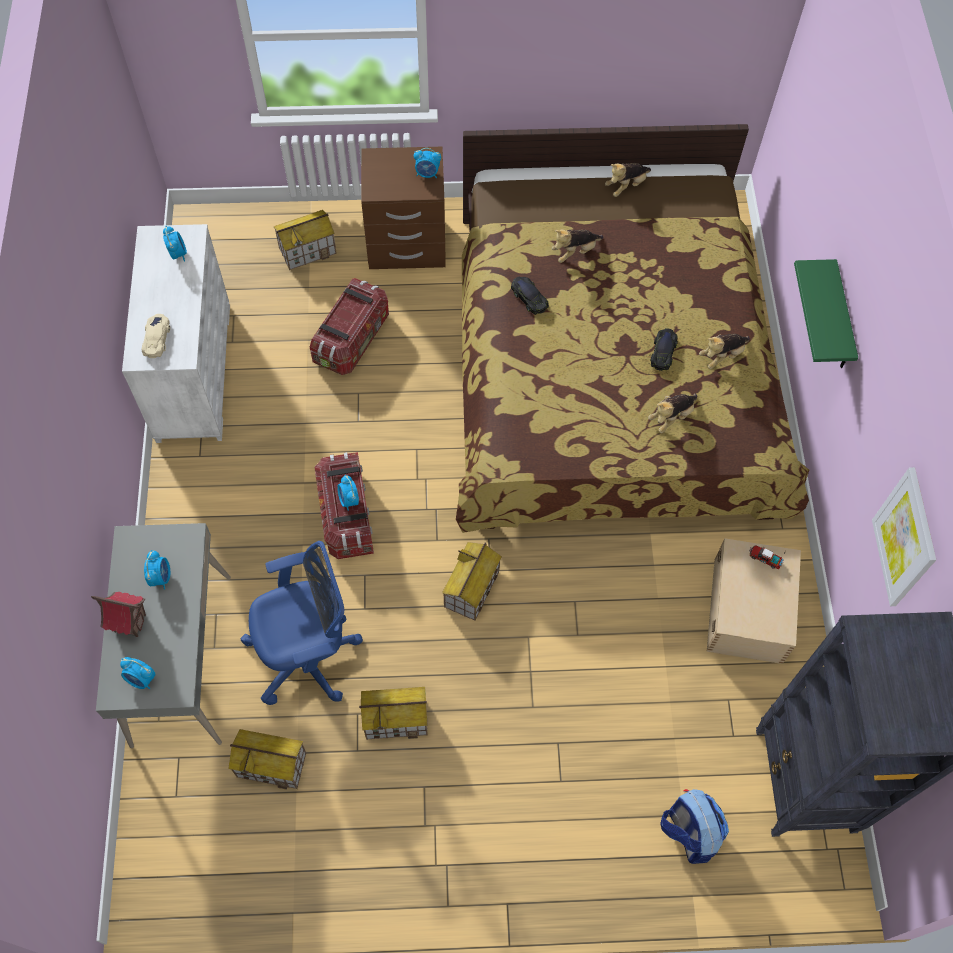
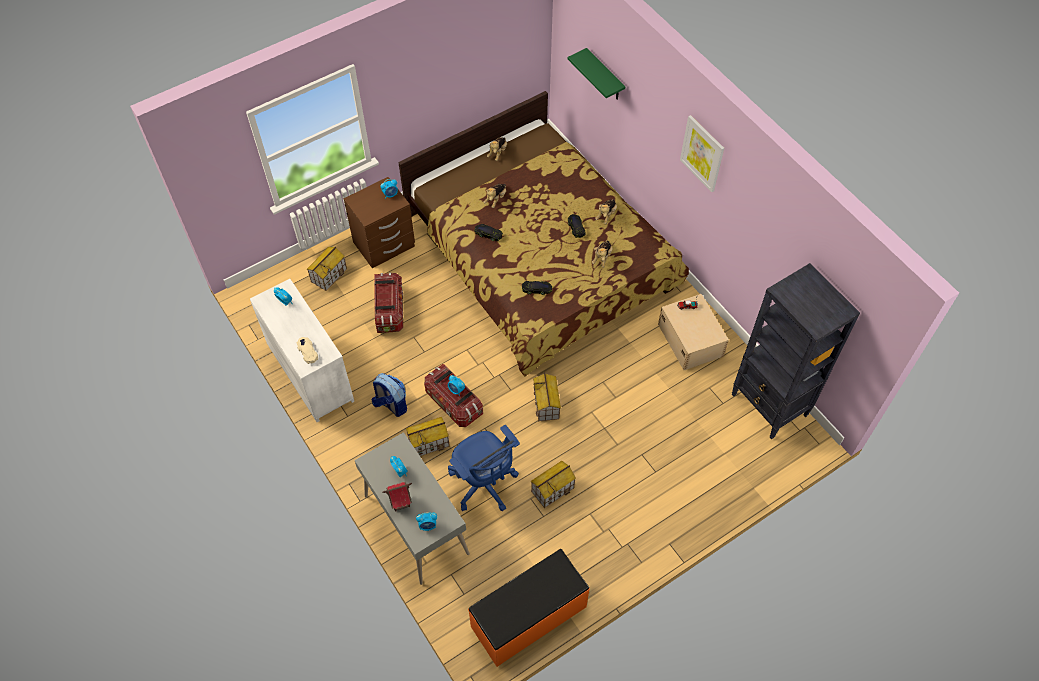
camera: 30 degrees left, 5 degrees down
toy house [228,729,307,790] -> toy house moved to [406,417,450,456]
blue office chair [240,541,363,705] -> blue office chair turned 105 degrees clockwise [448,425,520,511]
backpack [660,789,729,864] -> backpack moved to [372,373,407,417]
green shelf [794,259,858,368] -> green shelf moved to [568,48,625,100]
picture [872,467,936,606] -> picture moved to [680,115,724,192]
none -> orange bench [468,549,590,667]
none -> black toy car [522,281,552,295]

